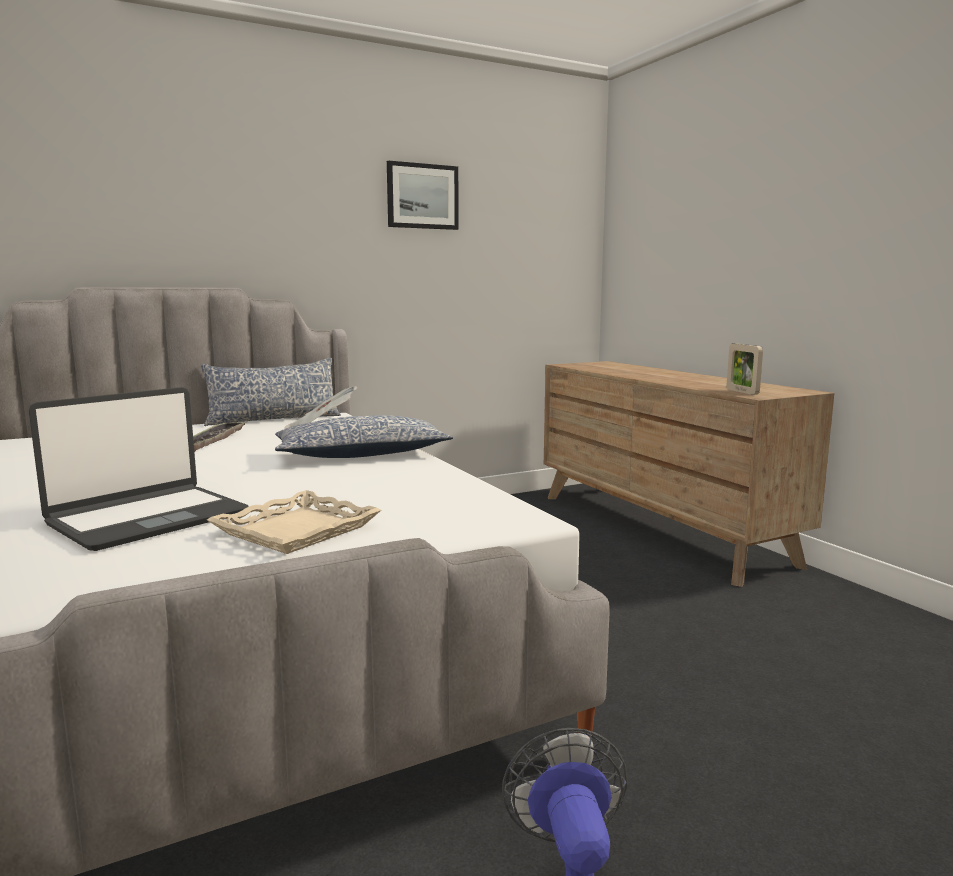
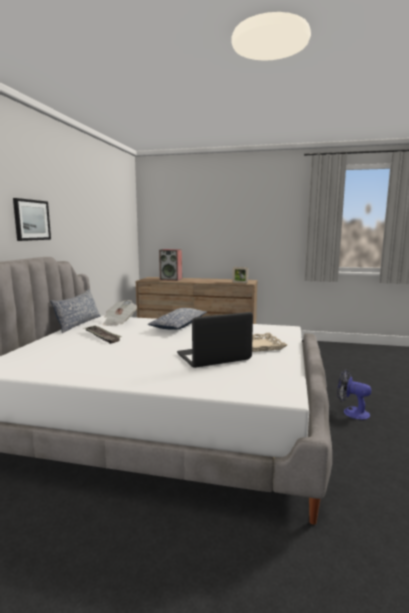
camera: 50 degrees left, 0 degrees up
laptop [29,387,249,551] -> laptop turned 105 degrees counterclockwise [177,312,253,368]
picture [387,160,459,230] -> picture moved to [13,198,51,241]
none -> speaker [159,249,182,281]

